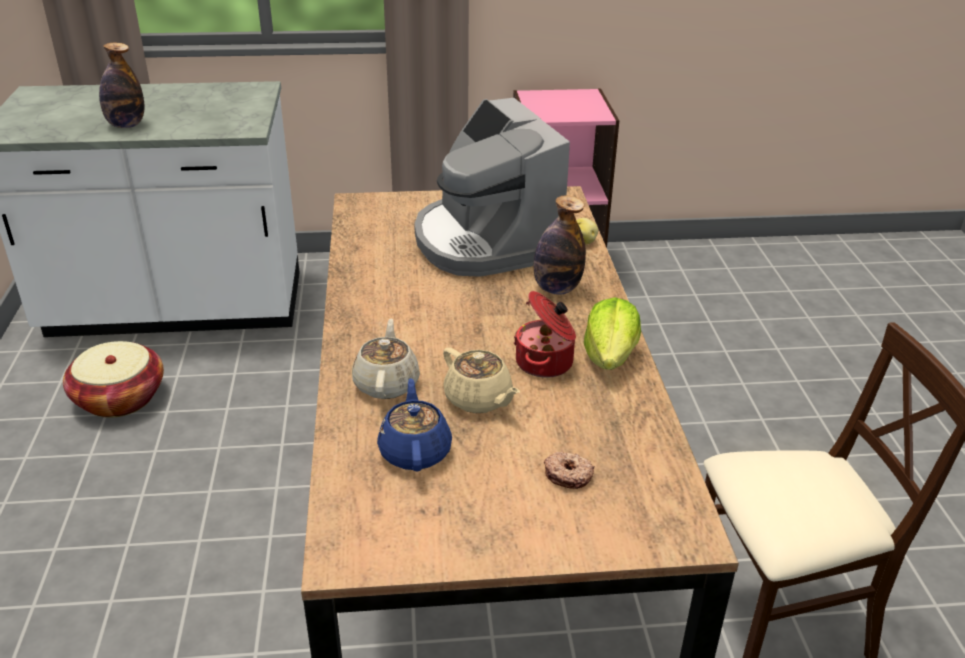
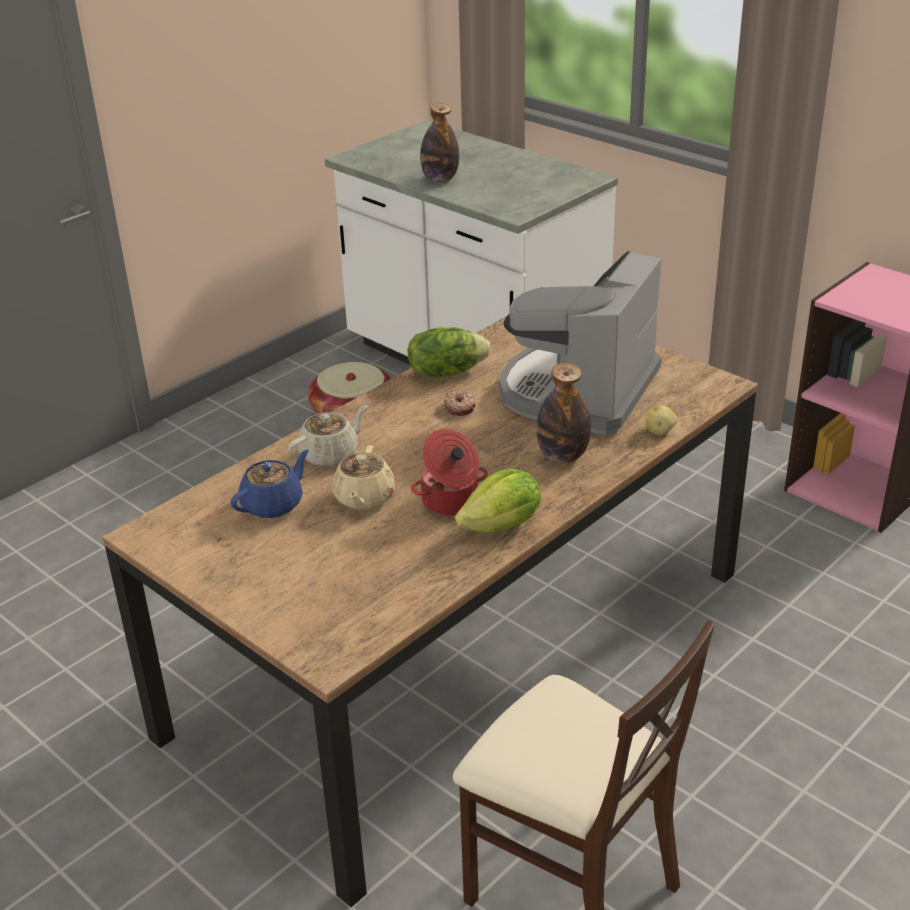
camera: 50 degrees right, 0 degrees up
donut [544,452,595,489] -> donut moved to [444,390,475,416]
none -> lettuce [408,327,491,378]

